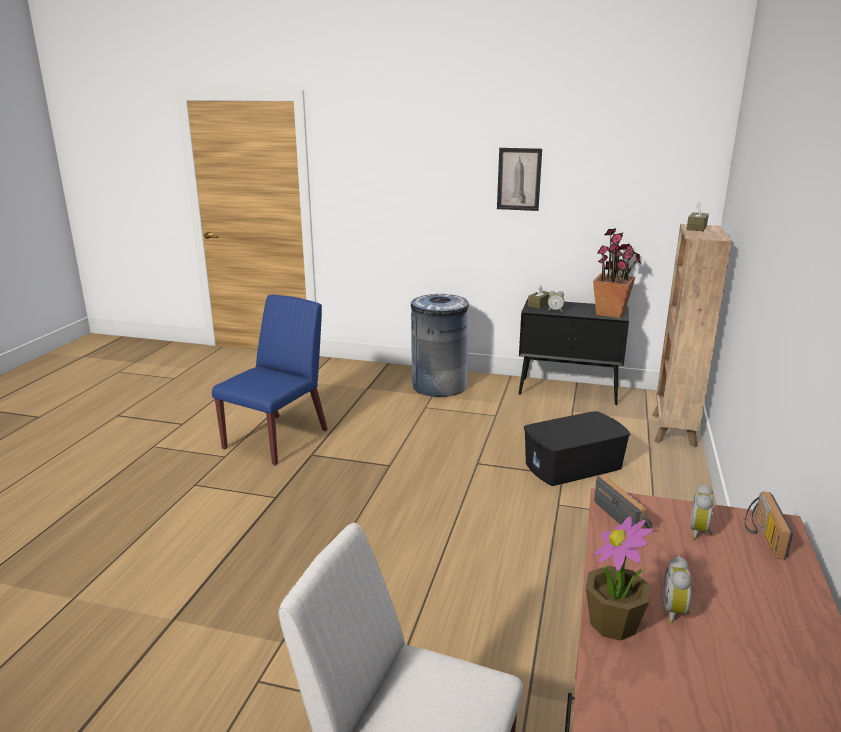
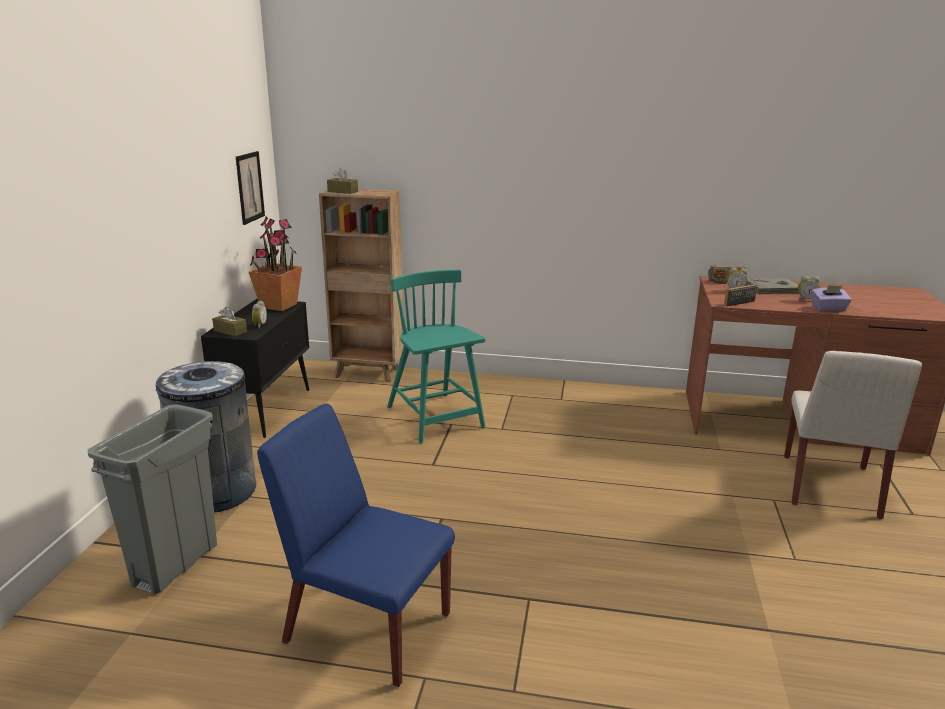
camera: 95 degrees left, 0 degrees up
picture [497,148,542,211] -> picture moved to [236,151,265,225]
black storage box [524,411,630,486] -> turquoise chair [387,270,485,443]
potted plant [586,517,653,641] -> purple tissue box [811,285,852,311]
none -> grey trash can [88,405,217,595]
none -> grey book [746,278,799,294]

